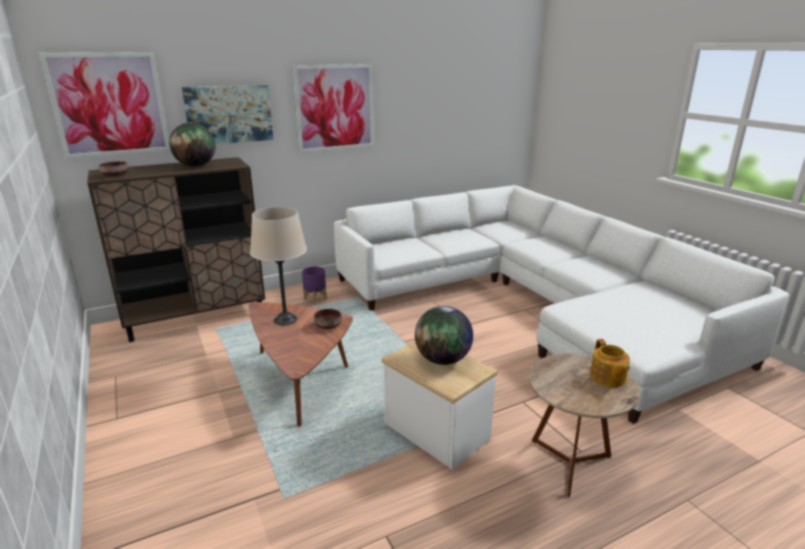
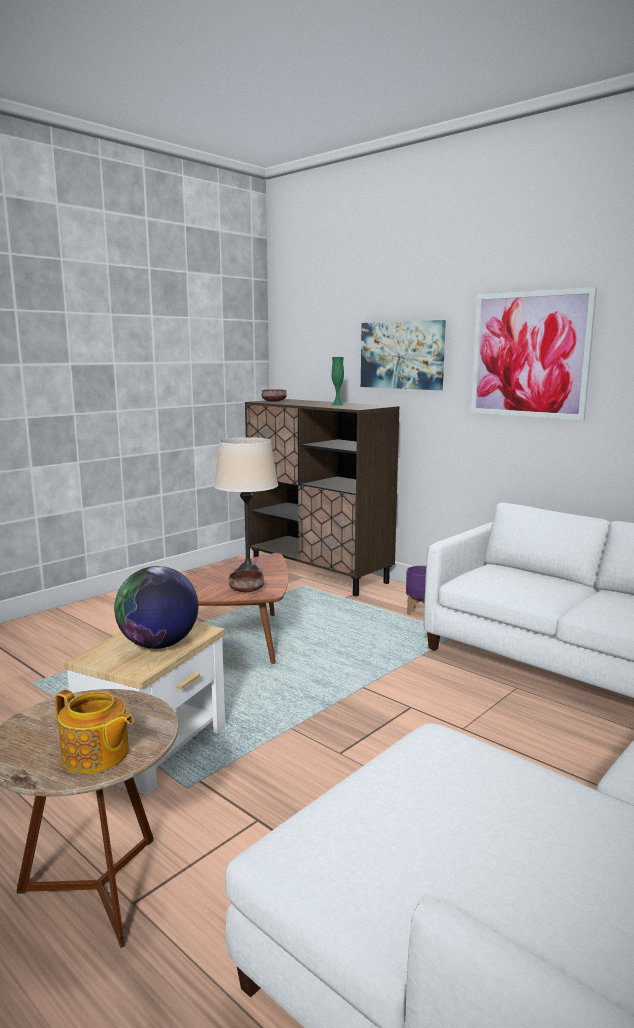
camera: 70 degrees right, 10 degrees down
picture [39,52,171,159] -> none
globe [169,122,216,167] -> green vase [332,357,344,406]
teapot [590,339,630,387] -> teapot turned 120 degrees counterclockwise [55,690,134,774]

